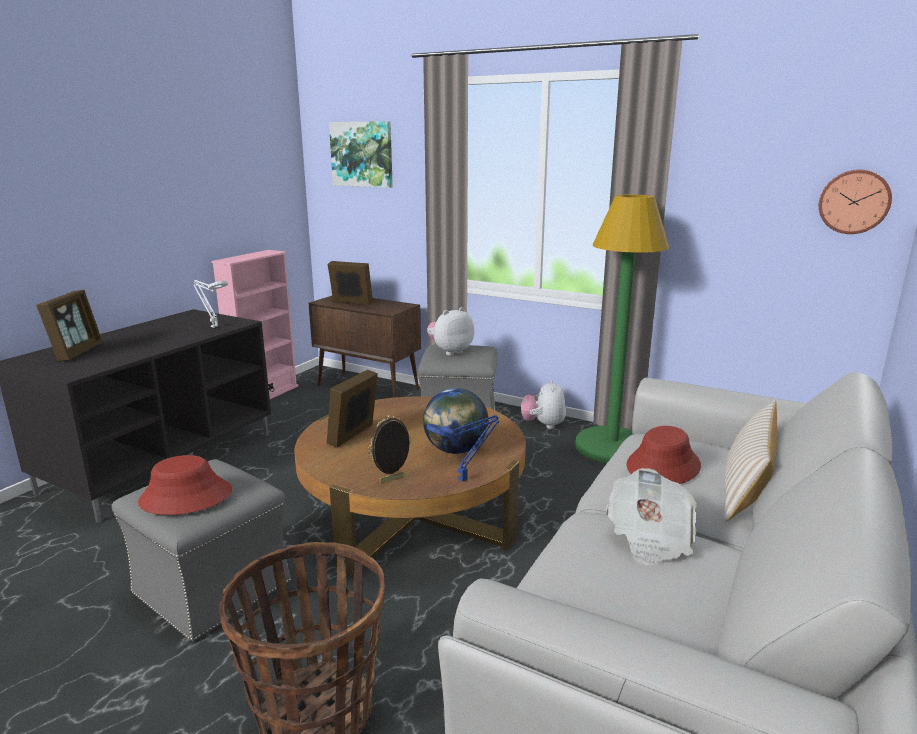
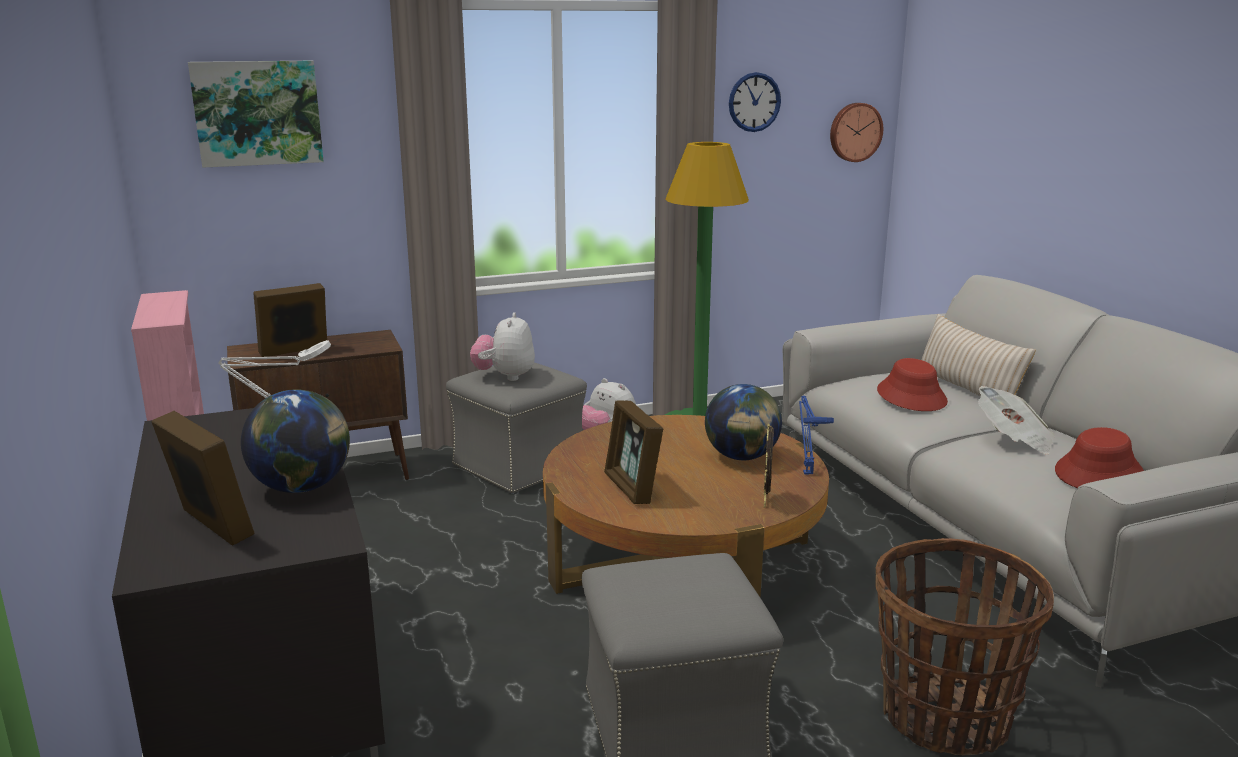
camera: 50 degrees left, 0 degrees up
red hat [138,455,232,515] -> red hat moved to [1055,427,1144,488]
none -> globe [241,389,350,493]
none -> wall clock [729,72,781,132]

